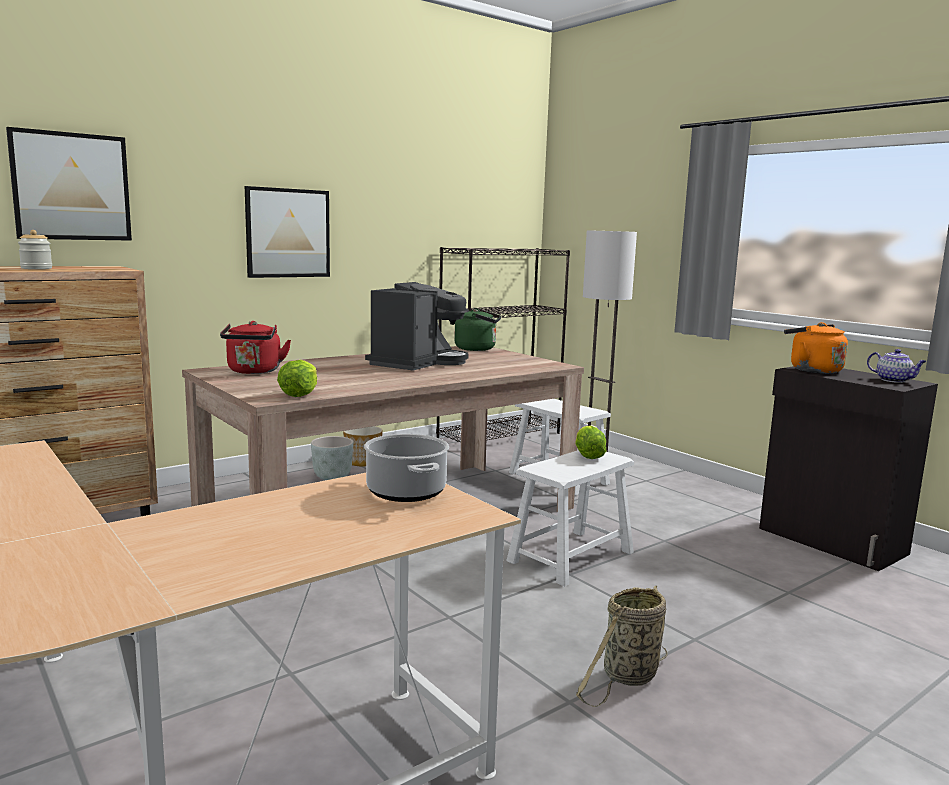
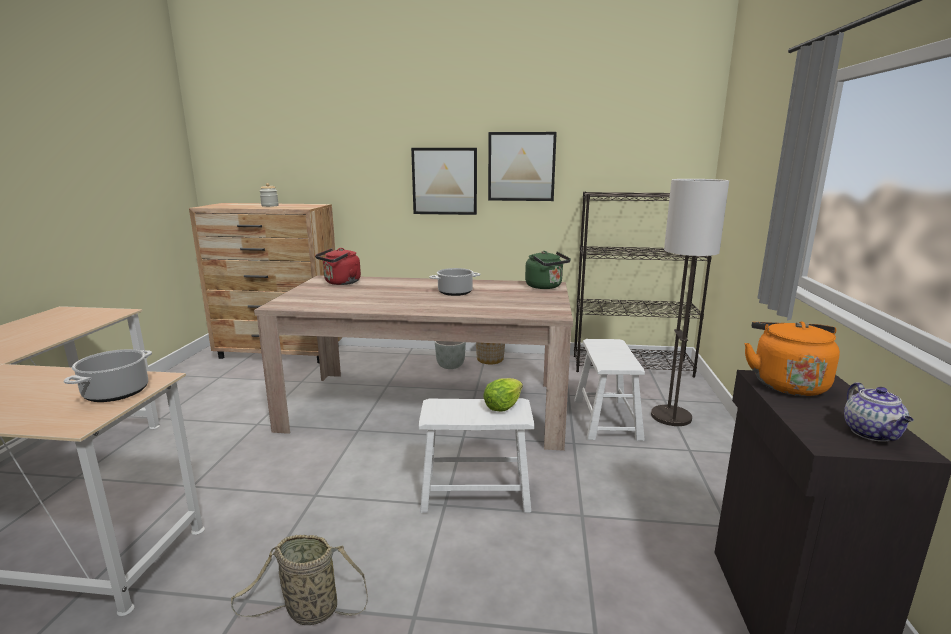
camera: 45 degrees right, 5 degrees up
picture [6,127,132,241] -> picture moved to [488,132,557,201]
lettuce [277,360,317,397] -> none
coffee machine [365,282,469,371] -> cooking pot [429,268,480,296]

